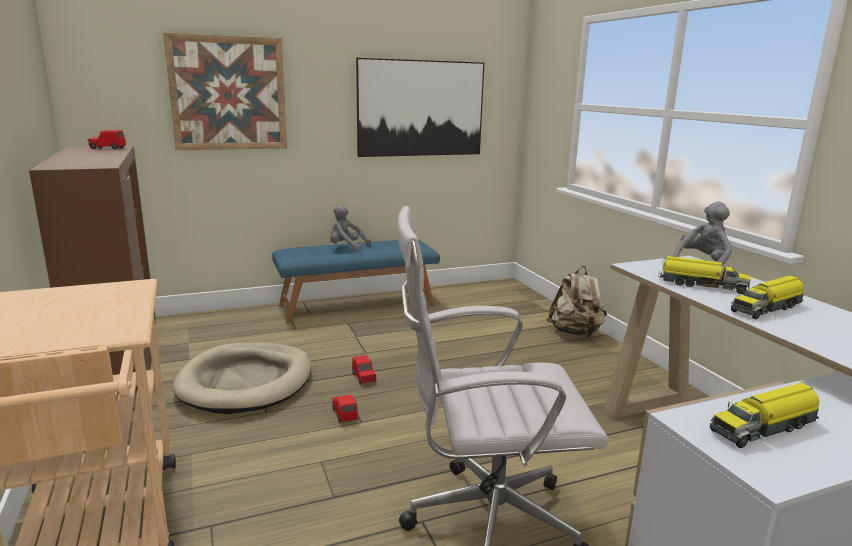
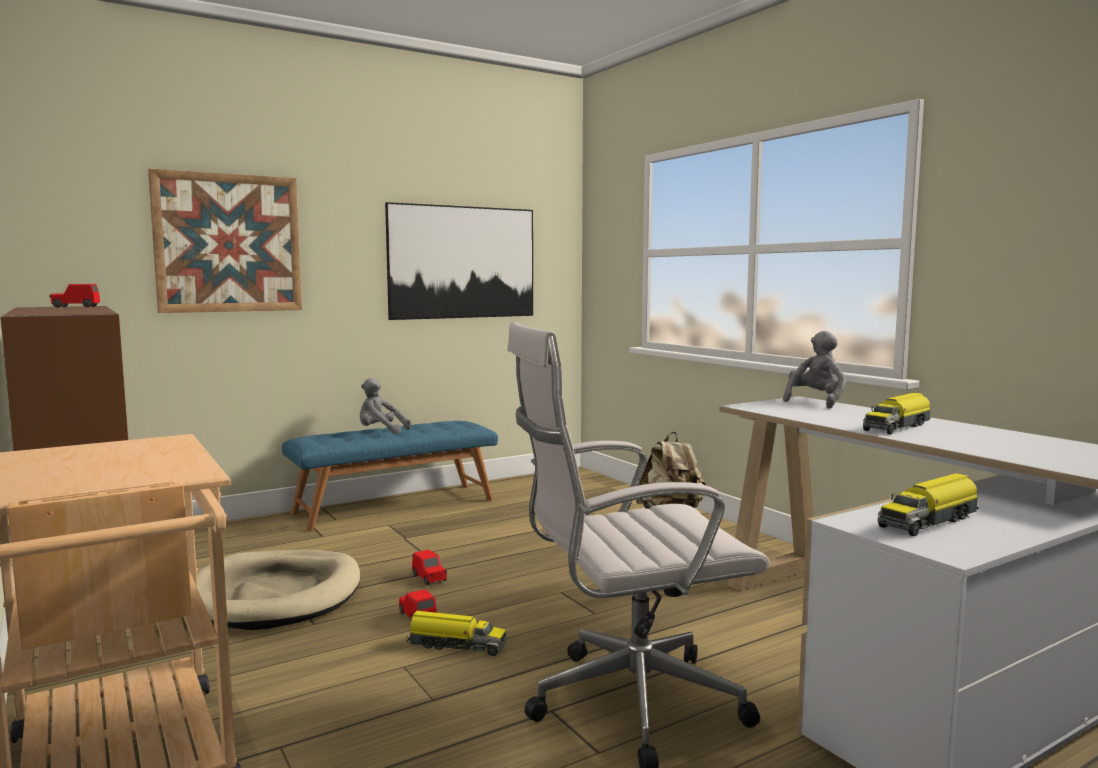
camera: 10 degrees left, 10 degrees down
toy truck [658,256,751,294] -> toy truck moved to [407,611,507,656]

